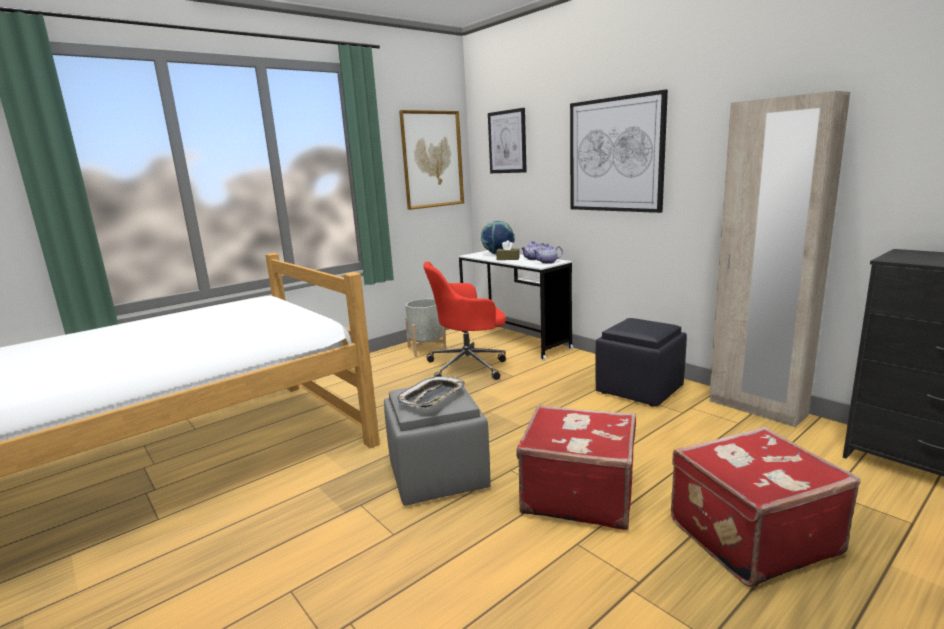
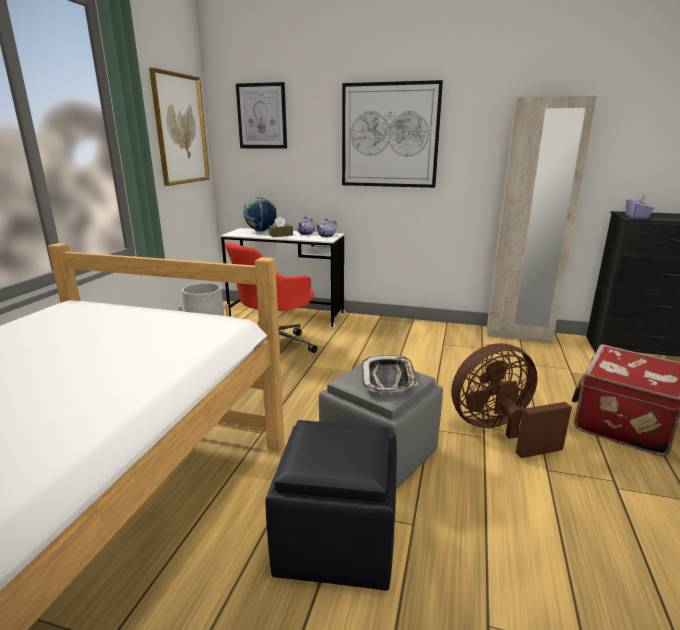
camera: 35 degrees left, 5 degrees up
red suitcase [516,405,636,530] -> brown fan [451,343,572,458]
black ottoman [595,318,687,407] -> black ottoman moved to [266,420,397,591]
none -> purple tissue box [626,195,654,219]

